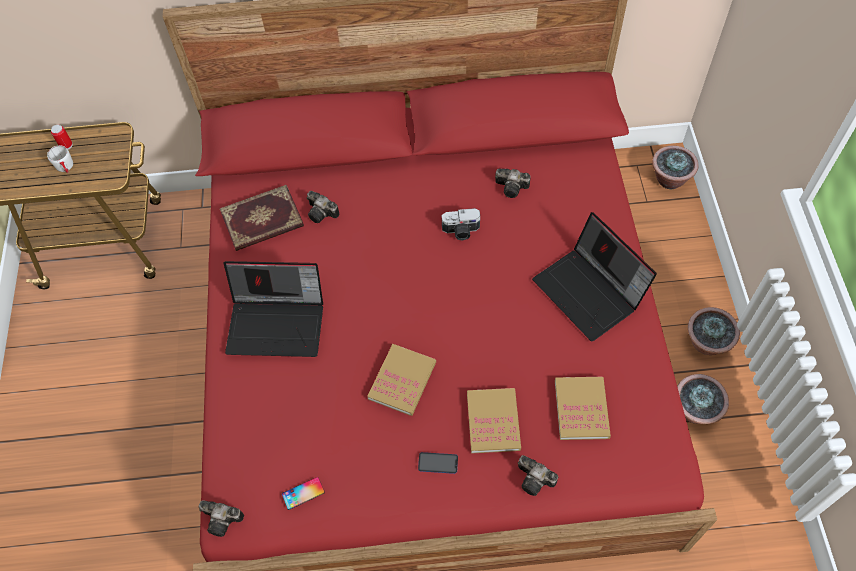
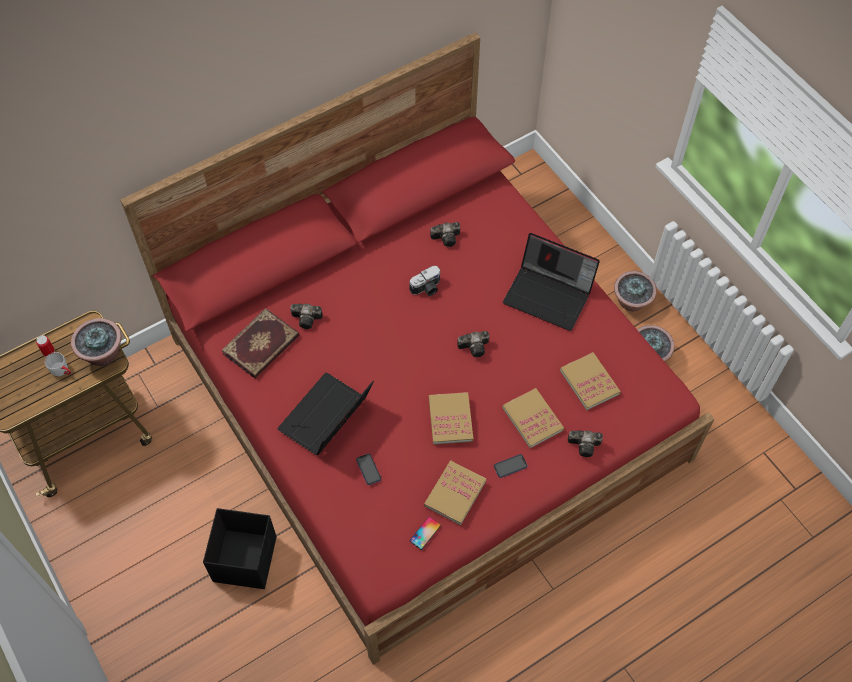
camera: 30 degrees left, 0 degrees up
camera [199,500,244,537] -> camera moved to [457,331,489,357]
laptop [223,261,323,357] -> laptop turned 150 degrees clockwise [278,373,374,455]
potted plant [652,146,699,189] -> potted plant moved to [71,318,122,366]
none -> black storage box [203,508,277,589]
none -> phone [356,454,381,485]
none -> book [424,461,486,525]

